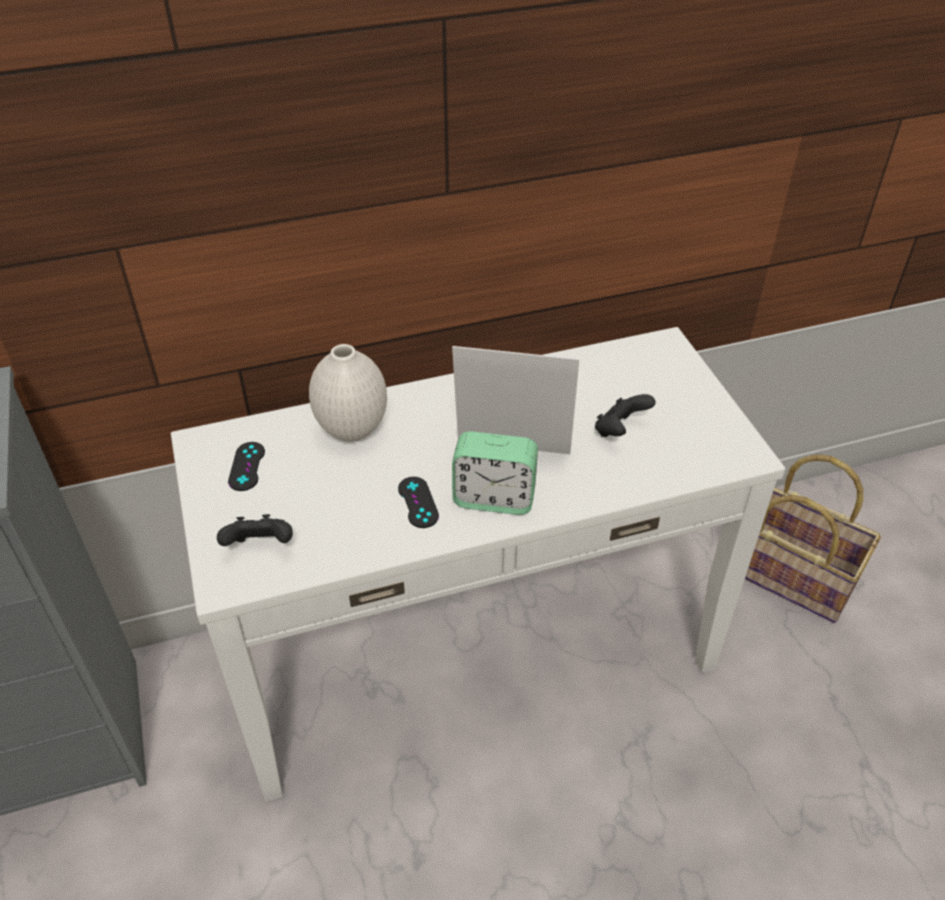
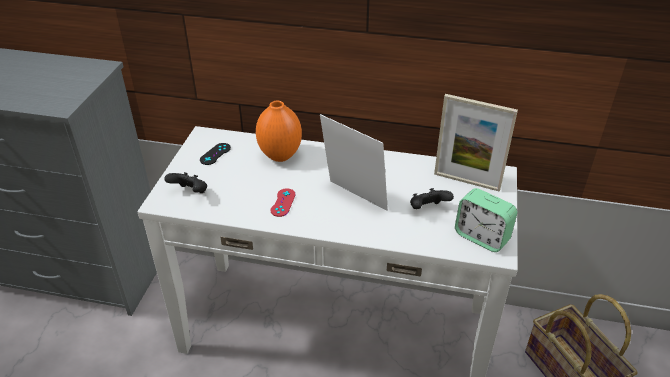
camera: 30 degrees right, 5 degrees down
white vase [309,344,387,442] -> orange vase [256,101,302,162]
black game controller [398,477,439,528] -> red game controller [270,188,296,217]
alarm clock [452,431,538,515] -> alarm clock moved to [455,188,518,252]
none -> picture frame [434,94,518,192]

